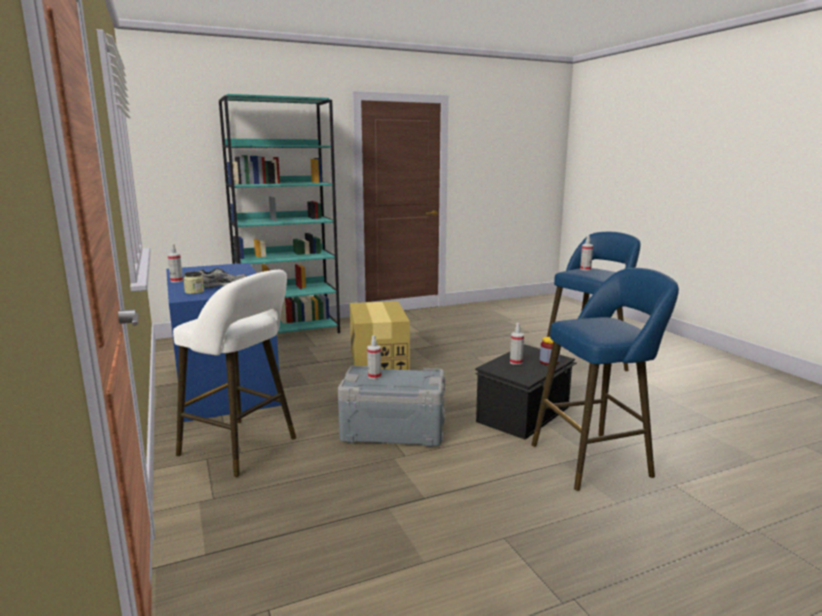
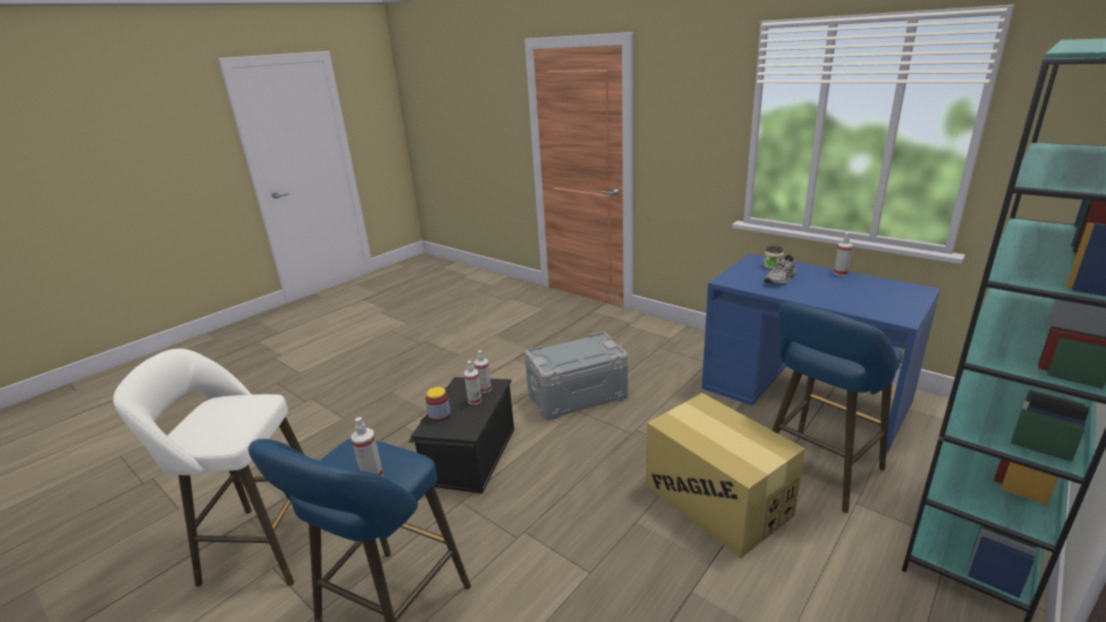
camera: 155 degrees right, 10 degrees up
white stool [173,270,296,477] -> white stool moved to [113,349,304,587]
spray bottle [367,335,381,379] -> spray bottle moved to [475,350,491,393]
blue stool [531,268,679,491] -> blue stool moved to [772,302,902,513]

